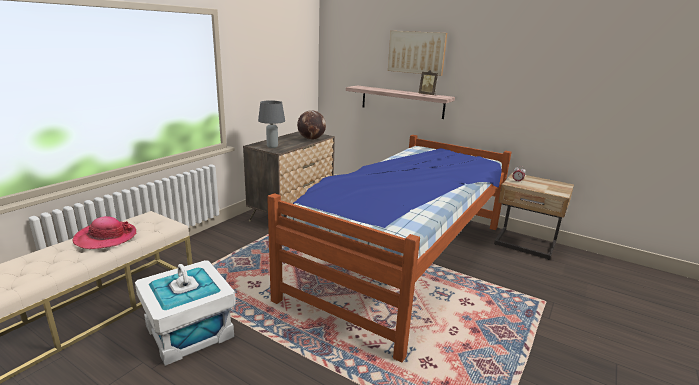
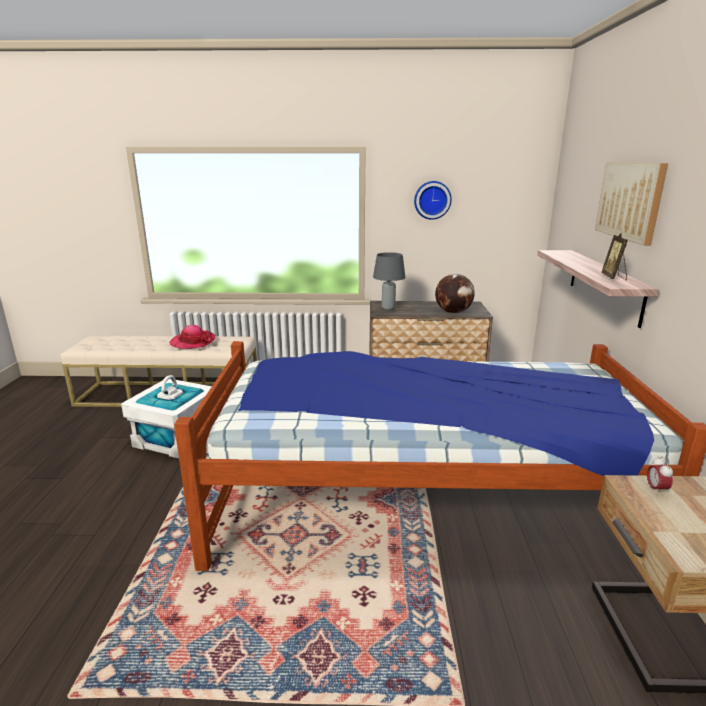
camera: 60 degrees right, 0 degrees up
none -> wall clock [414,181,452,220]

